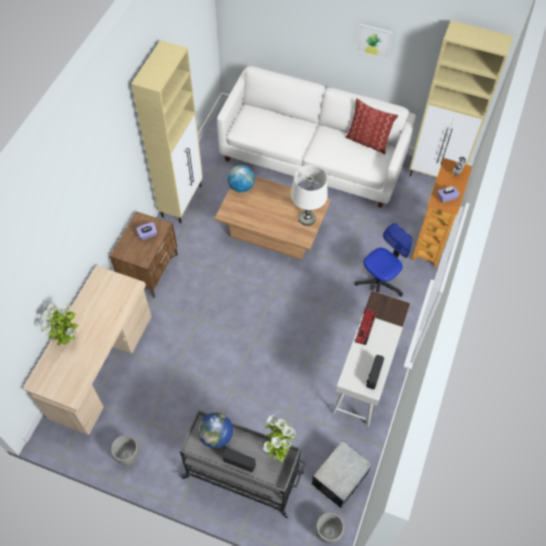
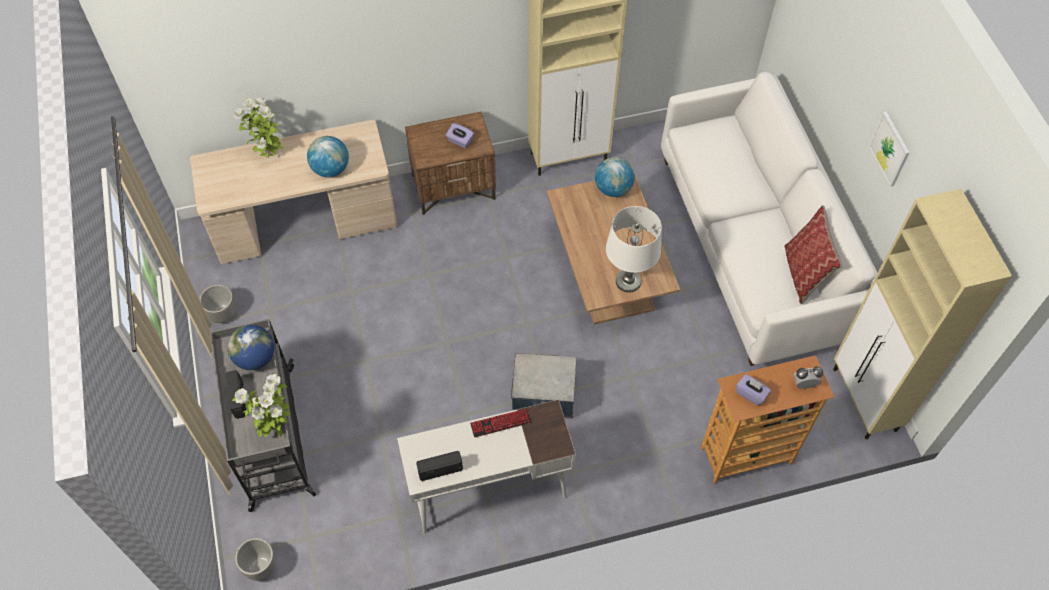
camera: 55 degrees right, 0 degrees up
storage box [312,440,372,508] -> storage box moved to [511,353,577,419]
office chair [355,223,412,297] -> none
none -> globe [307,136,349,178]

